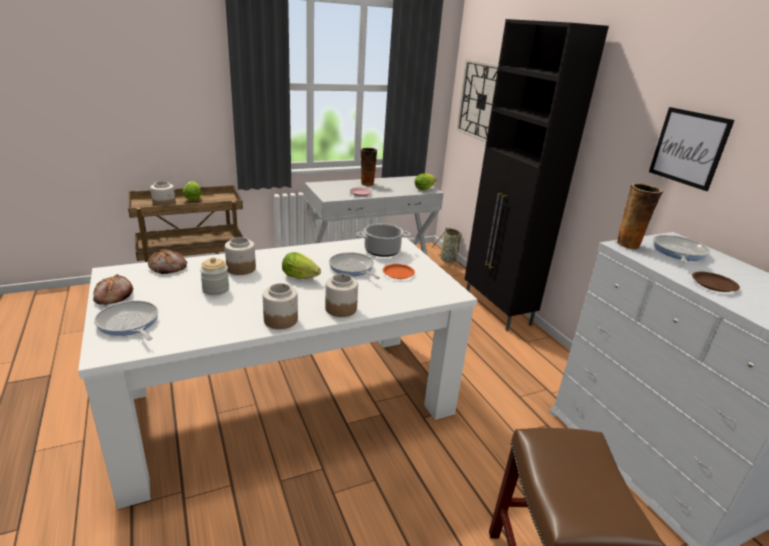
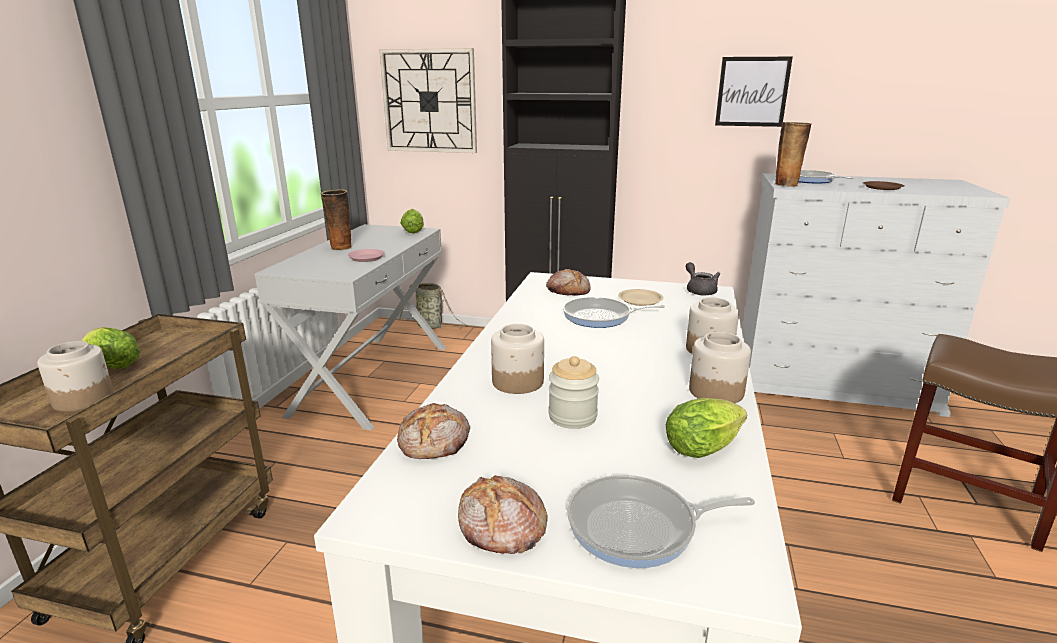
camera: 50 degrees left, 5 degrees down
lettuce [282,252,321,279] -> lettuce moved to [666,398,747,458]
cooking pot [356,223,411,257] -> bread [546,269,591,296]
orange plate [383,264,415,279] -> beige plate [618,289,664,306]
none -> grey teapot [686,262,721,296]

